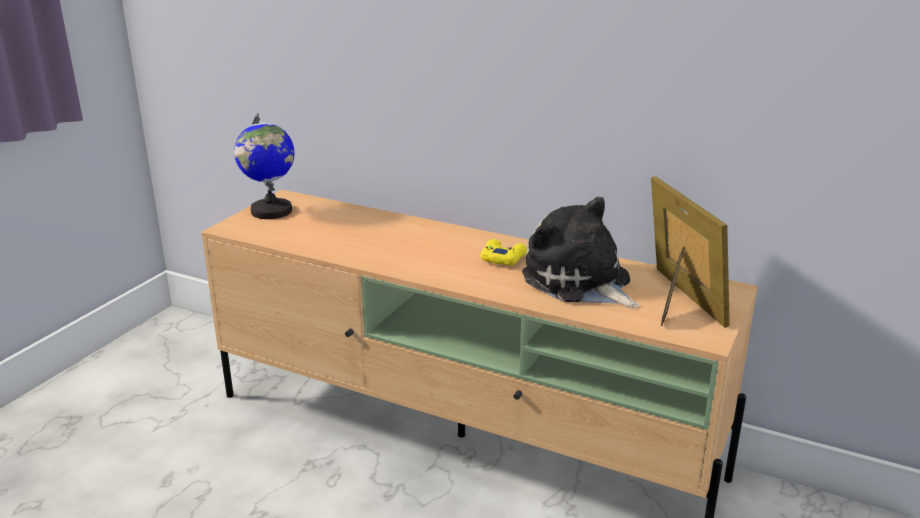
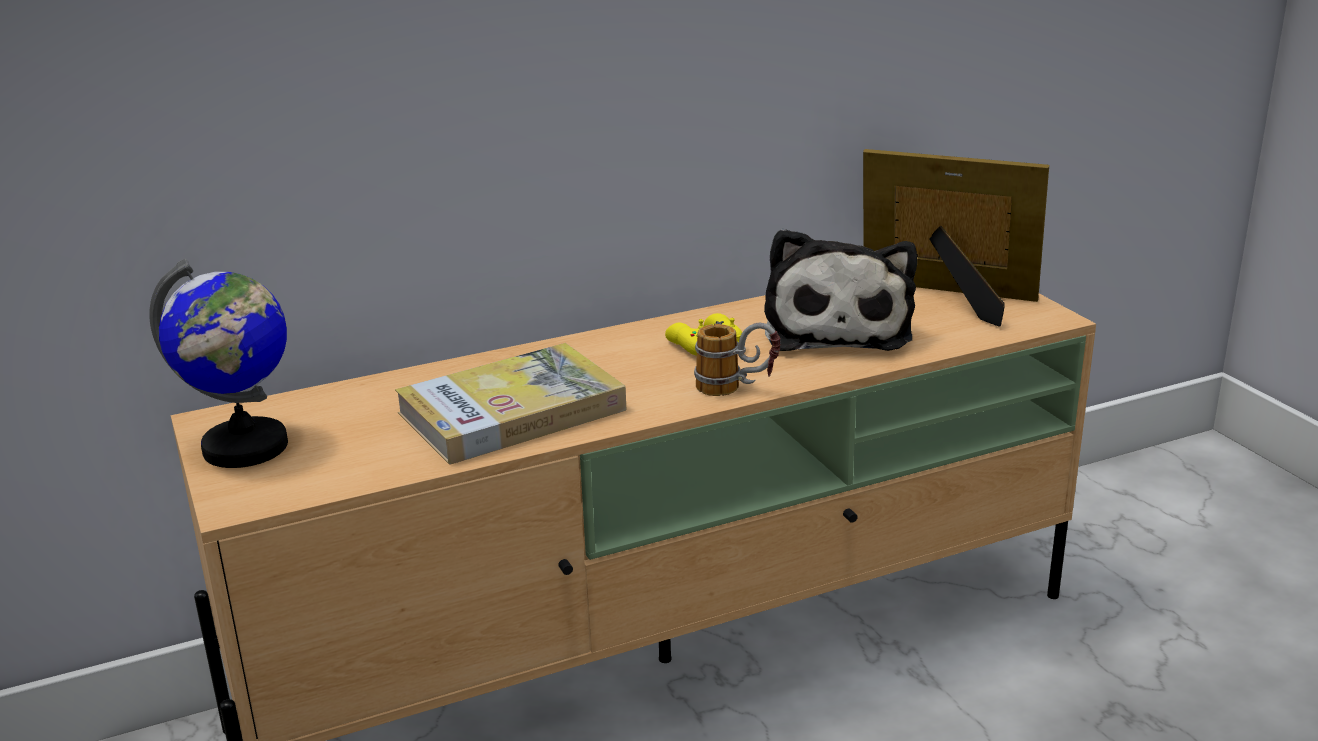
camera: 50 degrees left, 0 degrees up
plush toy [522,197,640,308] -> plush toy turned 90 degrees counterclockwise [764,229,917,351]
none -> book [395,343,626,465]
none -> mug [694,323,780,396]

